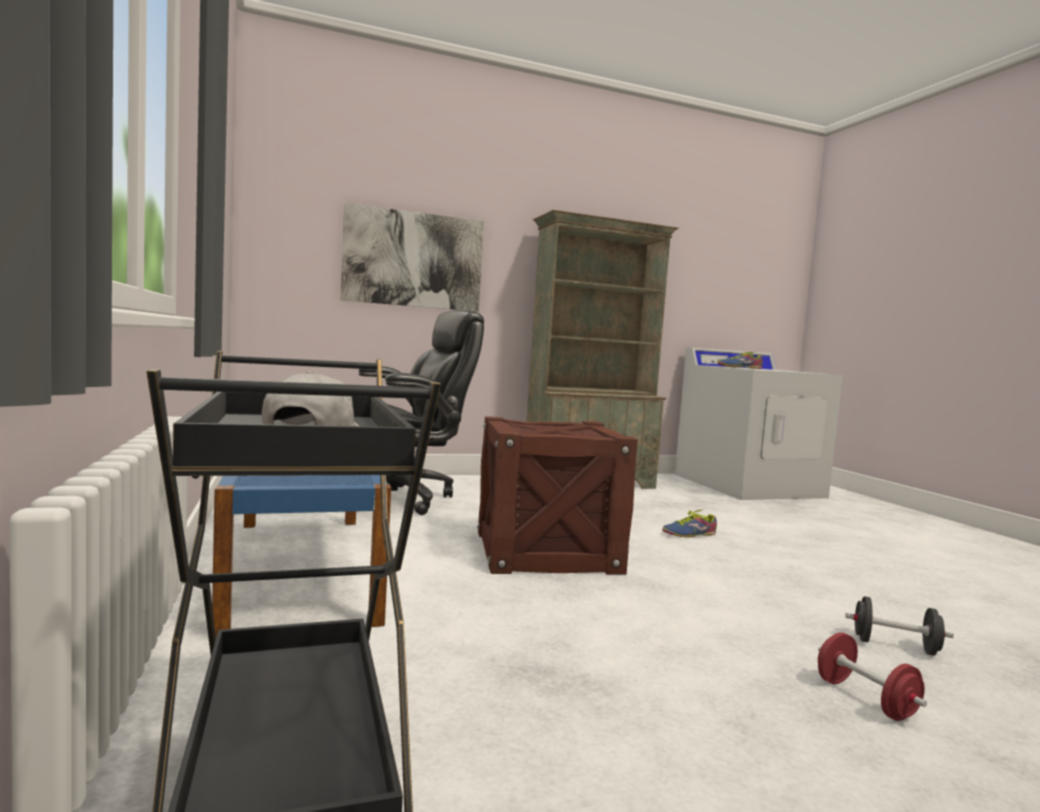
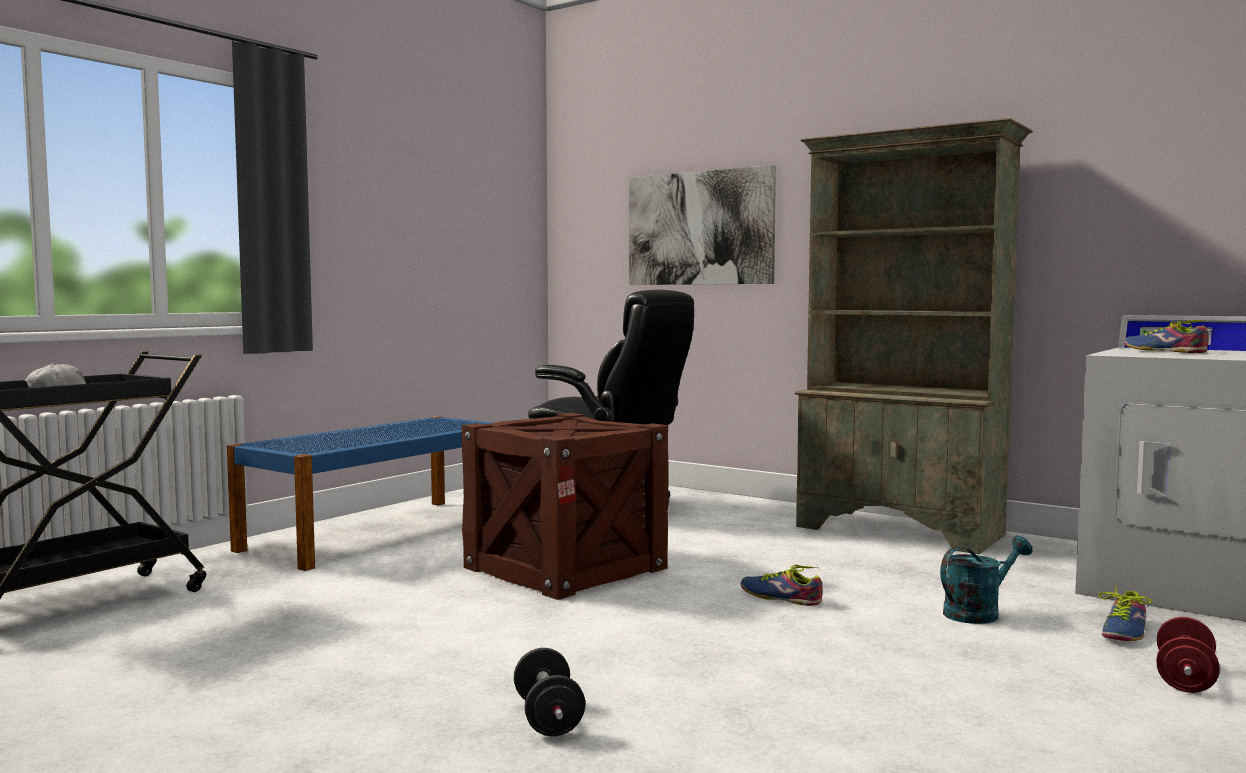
camera: 55 degrees right, 0 degrees up
red dumbbell [818,632,927,721] -> red dumbbell moved to [1156,617,1220,693]
none -> turquoise watering can [940,536,1033,624]
none -> shoe [1099,584,1152,641]

